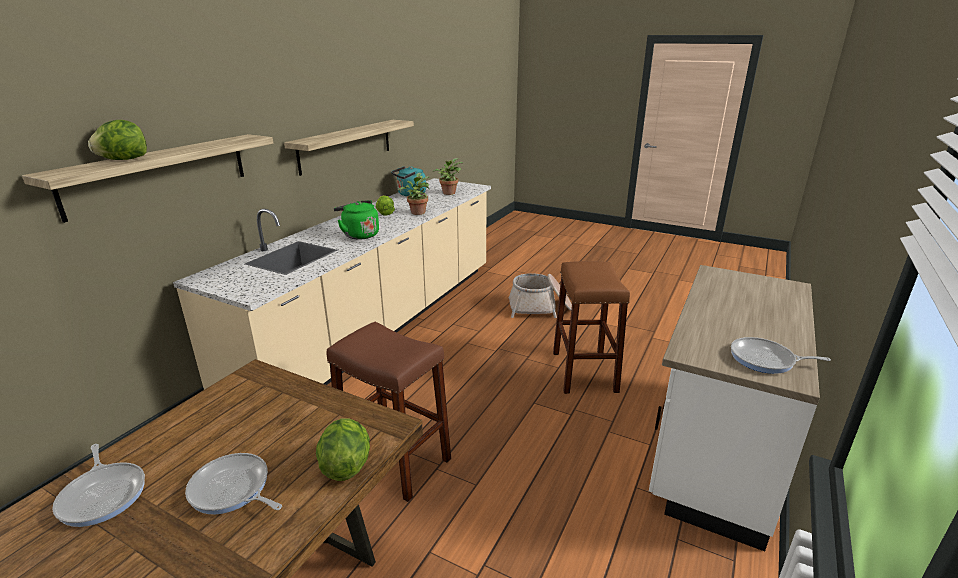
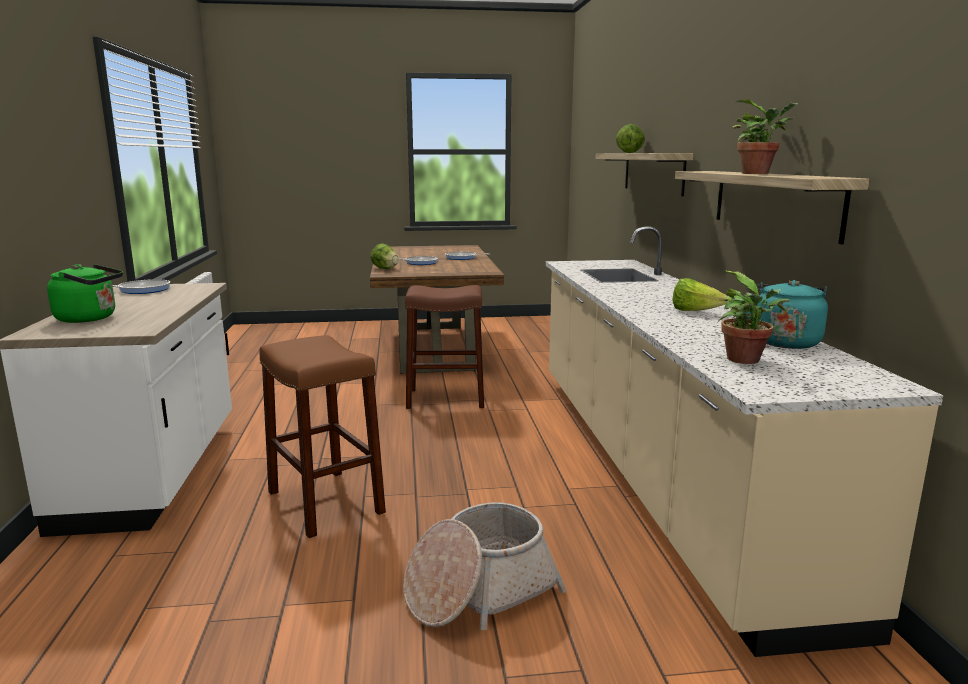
camera: 145 degrees right, 10 degrees down
green kettle [334,200,379,240] -> green kettle moved to [47,264,123,323]
potted plant [398,173,429,215] -> potted plant moved to [733,99,798,174]

